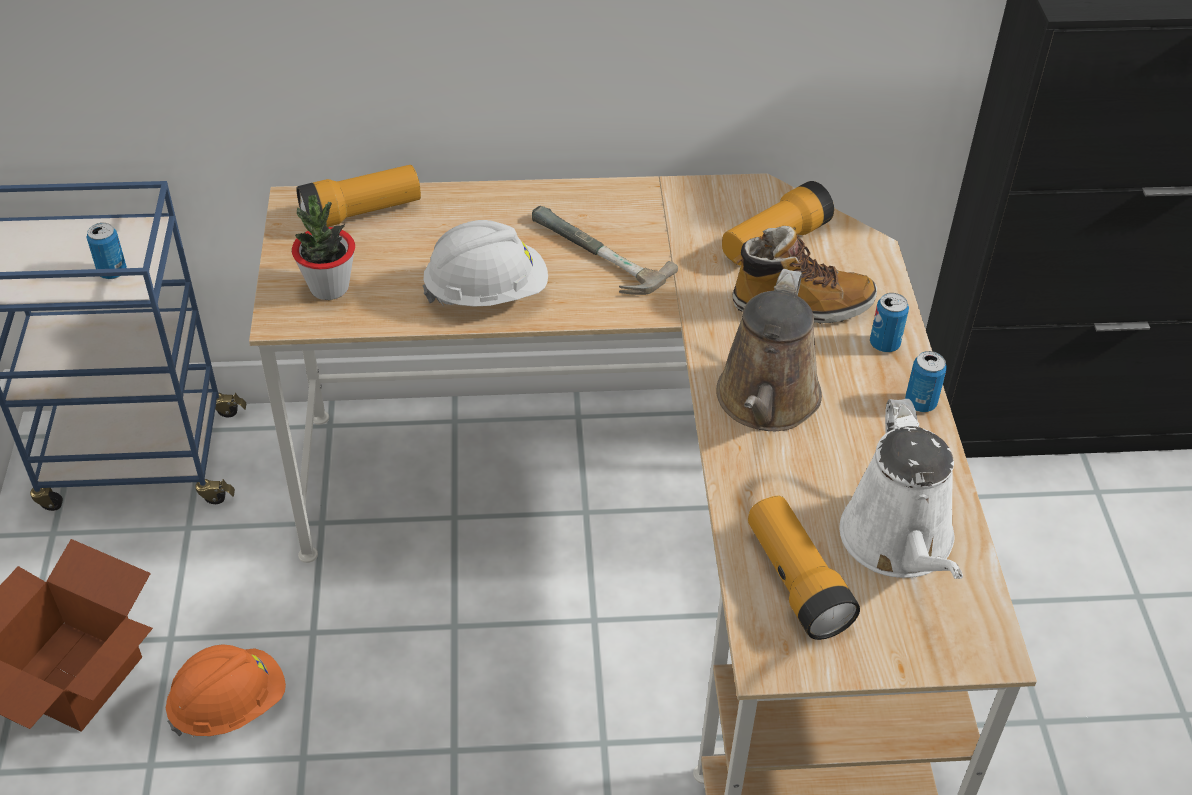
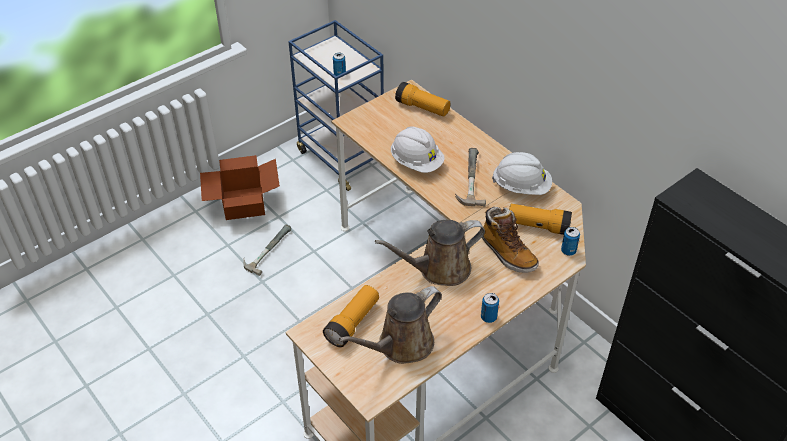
camera: 55 degrees right, 0 degrees up
orange hard hat [166,644,286,737] -> hammer [243,225,291,276]
potted plant [292,195,355,300] -> none
white watering can [840,399,963,579] -> brown watering can [339,286,442,364]
can [870,293,909,352] -> can moved to [561,227,580,256]
none -> white hard hat [492,152,552,195]

